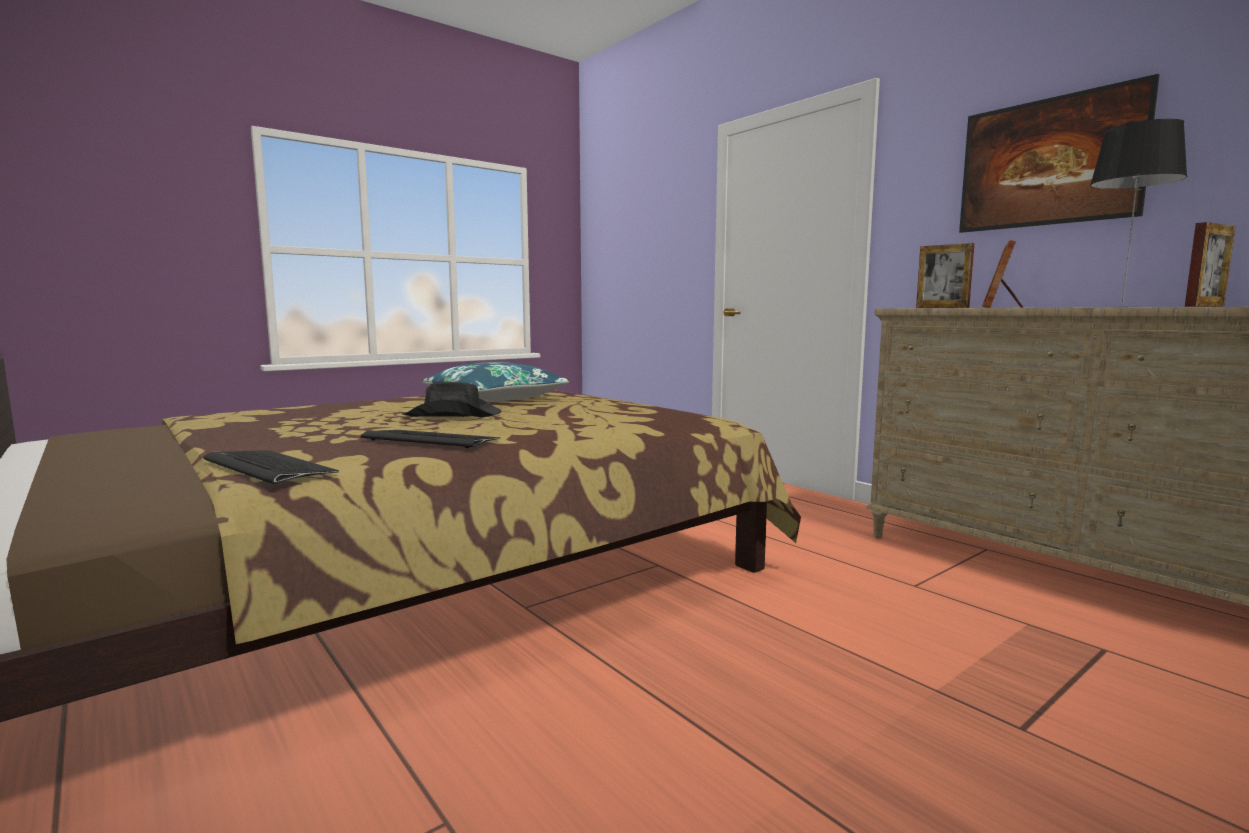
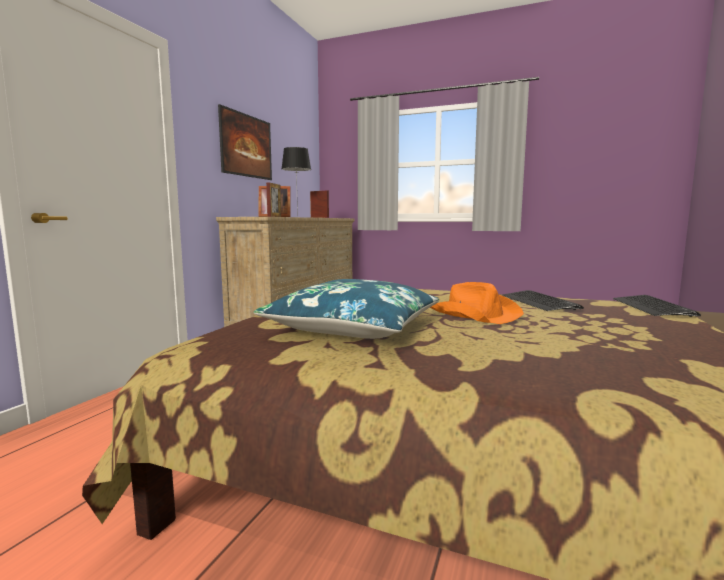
camera: 120 degrees left, 0 degrees up
black hat [401,382,502,417] -> orange hat [430,282,524,324]

